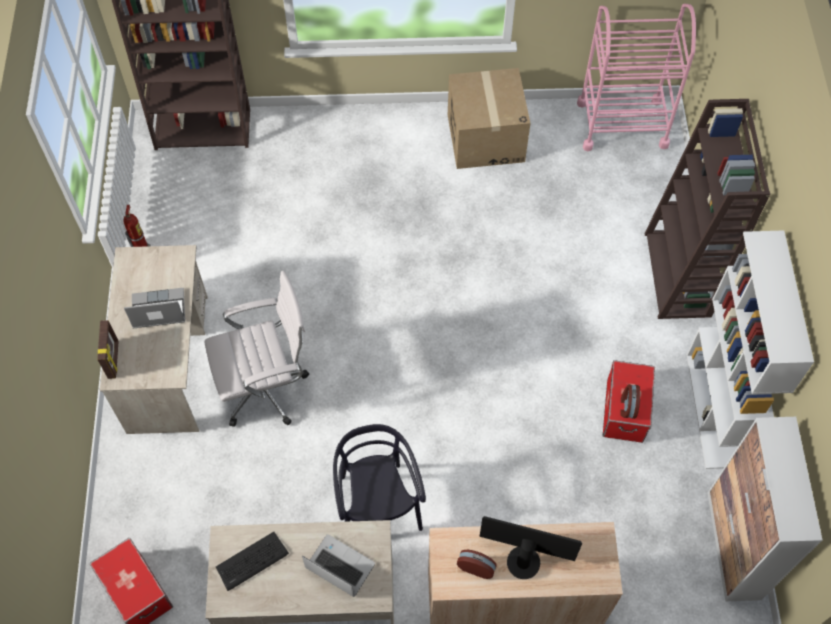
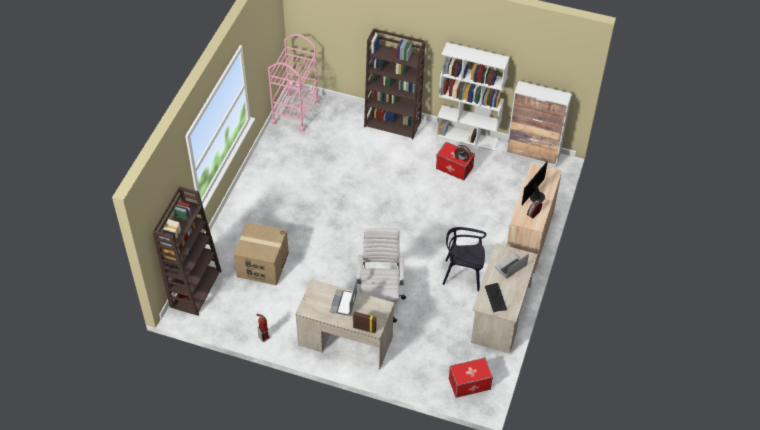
camera: 70 degrees left, 10 degrees down
cardboard box [448,68,531,169] -> cardboard box moved to [233,222,289,285]

